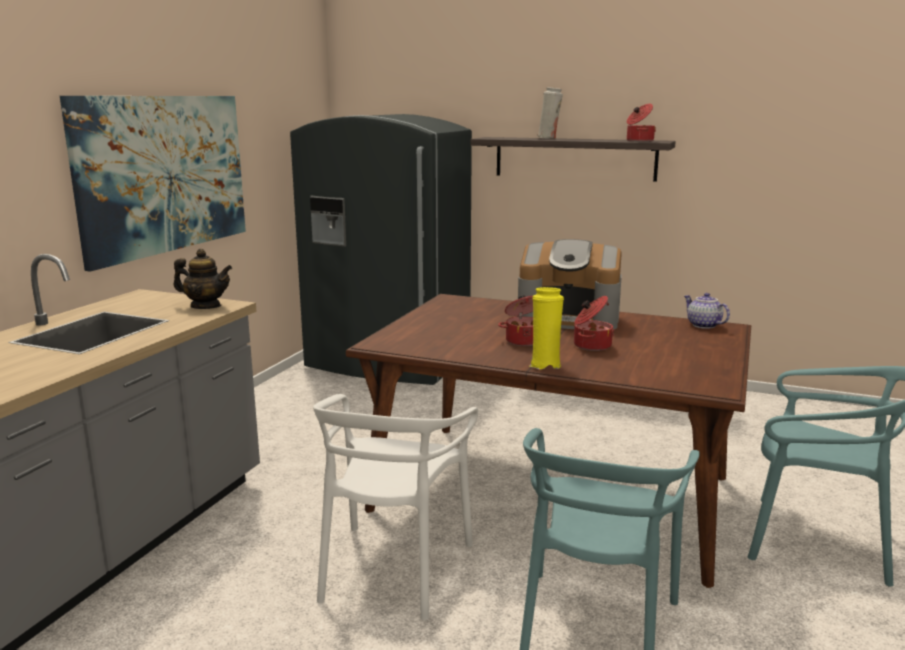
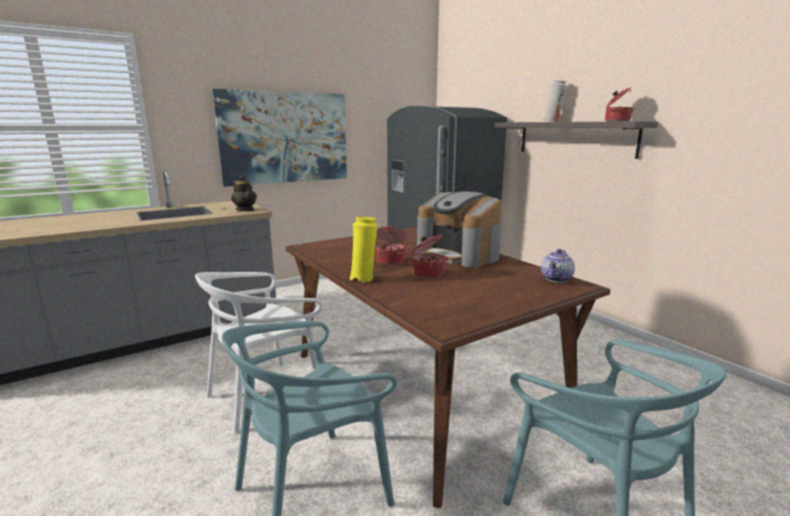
camera: 35 degrees right, 0 degrees up
teapot [684,293,730,329] -> teapot turned 150 degrees counterclockwise [541,249,575,283]

